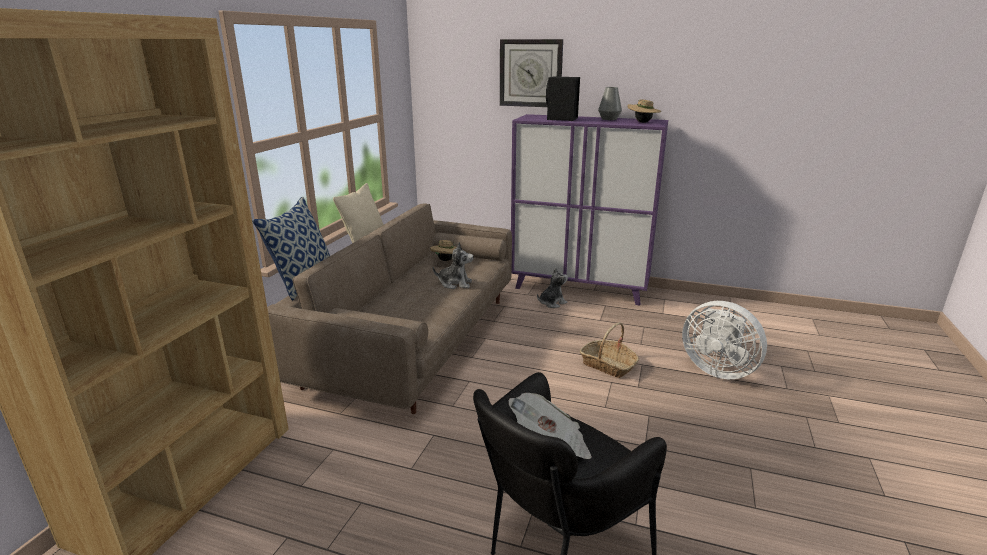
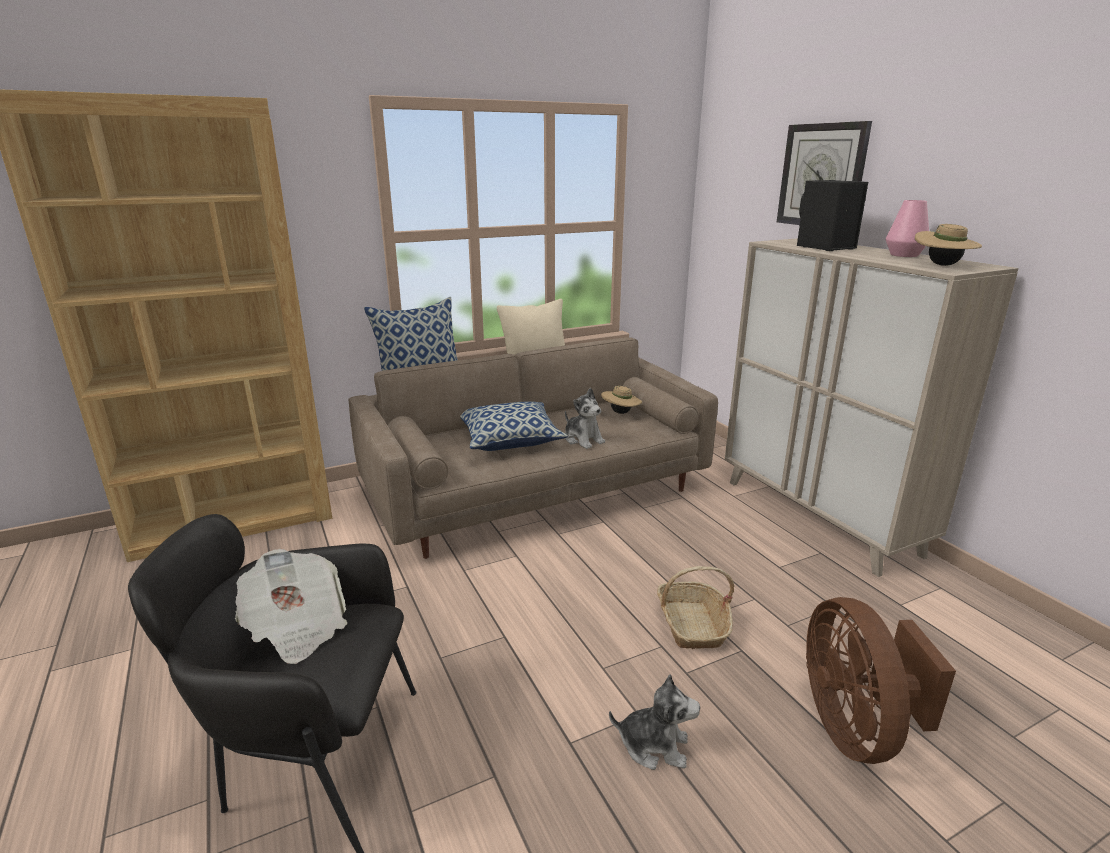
camera: 45 degrees right, 0 degrees up
purple cabinet [511,114,668,306] -> beige cabinet [725,238,1019,577]
plush toy [537,267,568,308] -> plush toy moved to [609,674,700,770]
grey vase [598,87,622,120] -> pink vase [886,200,929,257]
white fan [682,301,767,379] -> brown fan [806,597,956,764]
none -> pillow [460,402,568,451]

